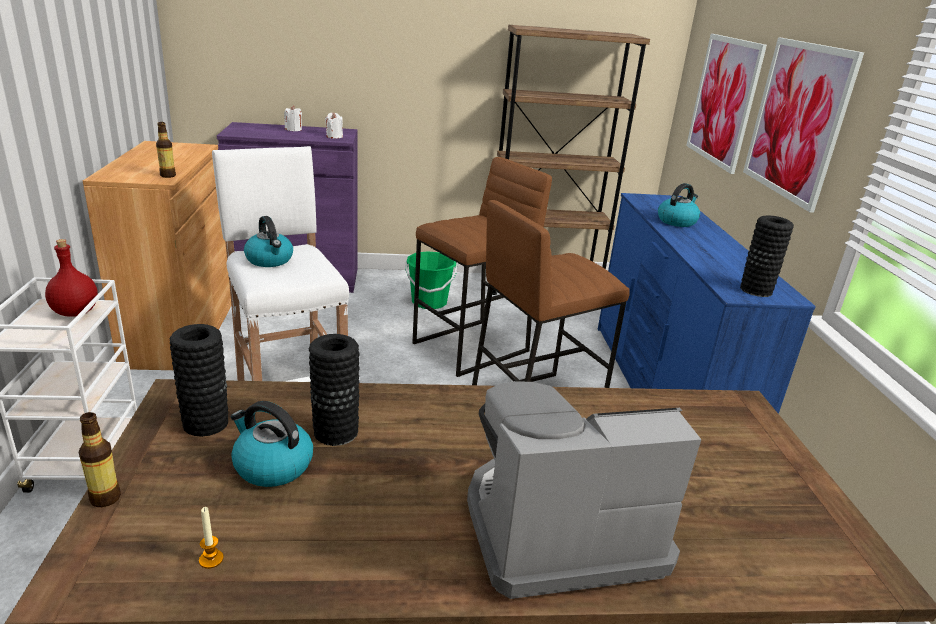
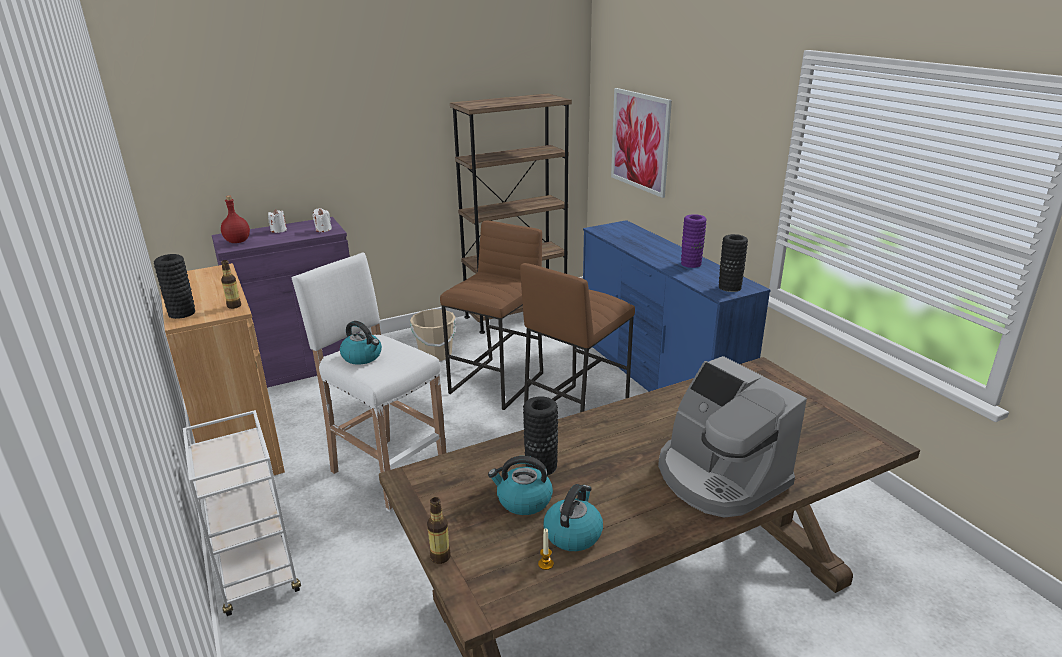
camera: 20 degrees left, 0 degrees up
red bottle [45,239,98,317] -> red bottle moved to [221,195,250,243]
black vase [170,324,228,437] -> black vase moved to [154,254,195,319]
green bucket [405,251,457,309] -> beige bucket [410,309,457,361]
coffee machine [467,381,701,599] -> coffee machine turned 90 degrees counterclockwise [658,356,807,517]
kettle [658,183,700,227] -> kettle moved to [543,484,603,551]
picture [743,37,864,213] -> none
none -> purple vase [681,214,707,268]

